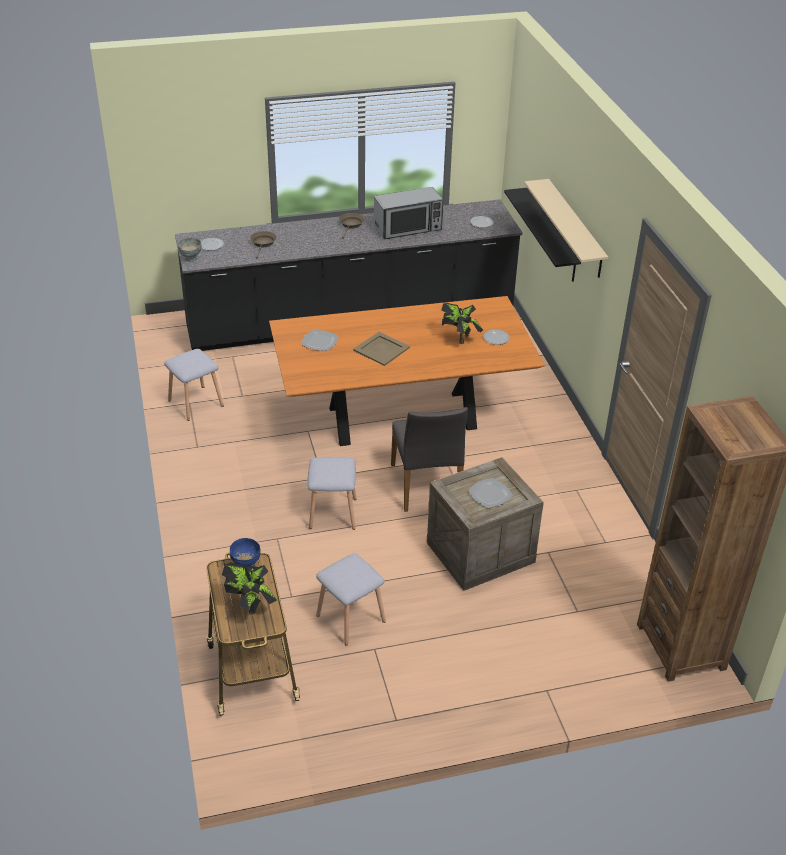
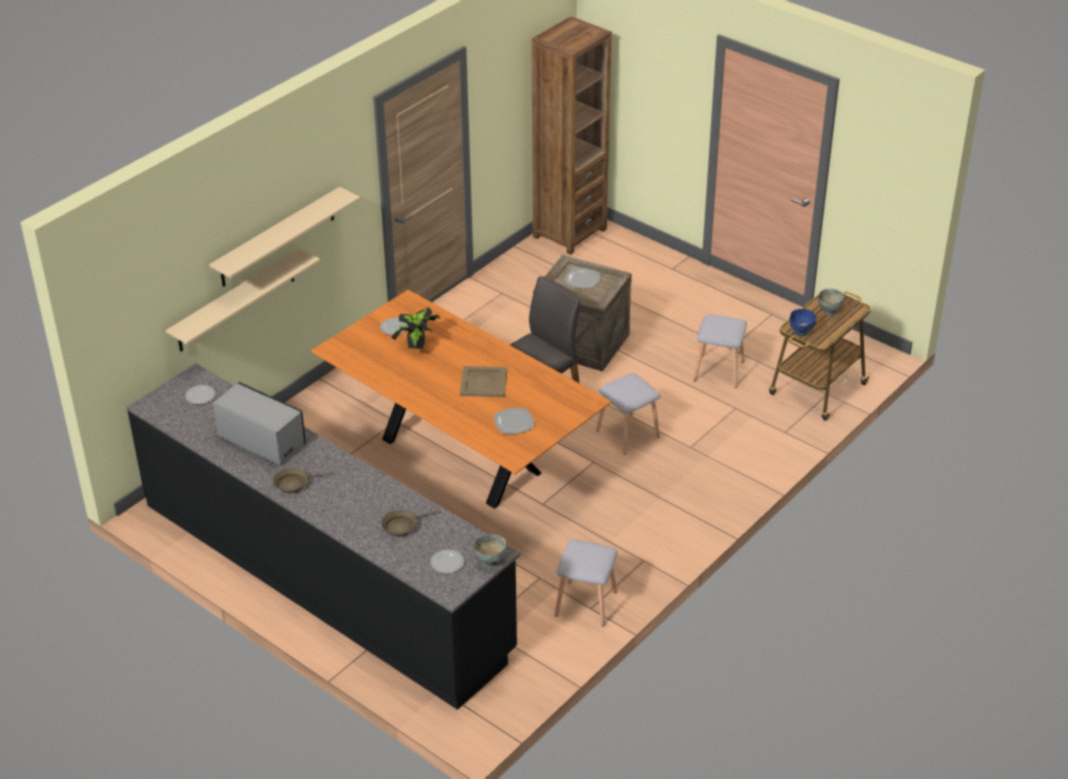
camera: 125 degrees left, 0 degrees up
potted plant [222,562,277,615] -> grey bowl [818,289,844,316]
black shelf [504,188,581,282] -> beige shelf [166,248,320,352]

